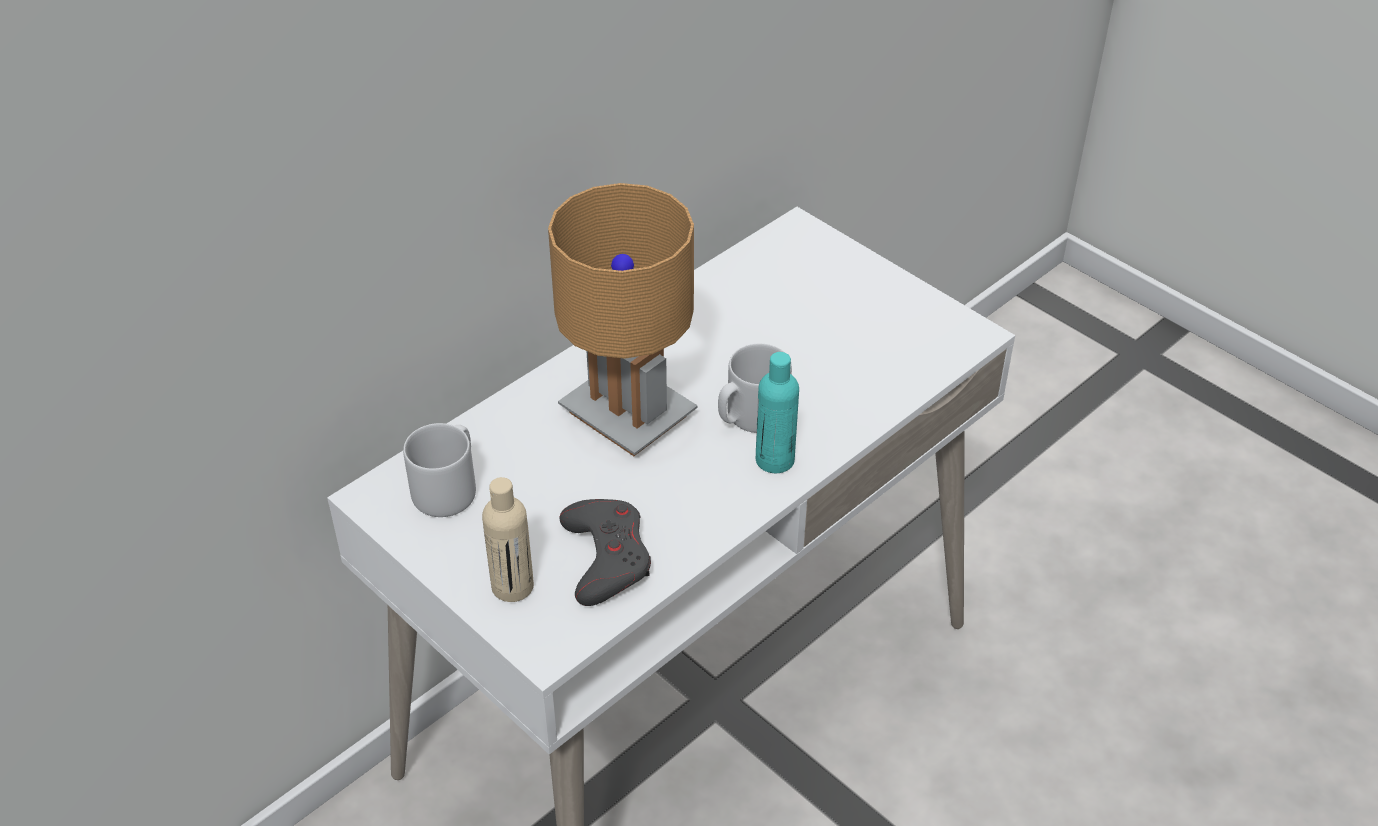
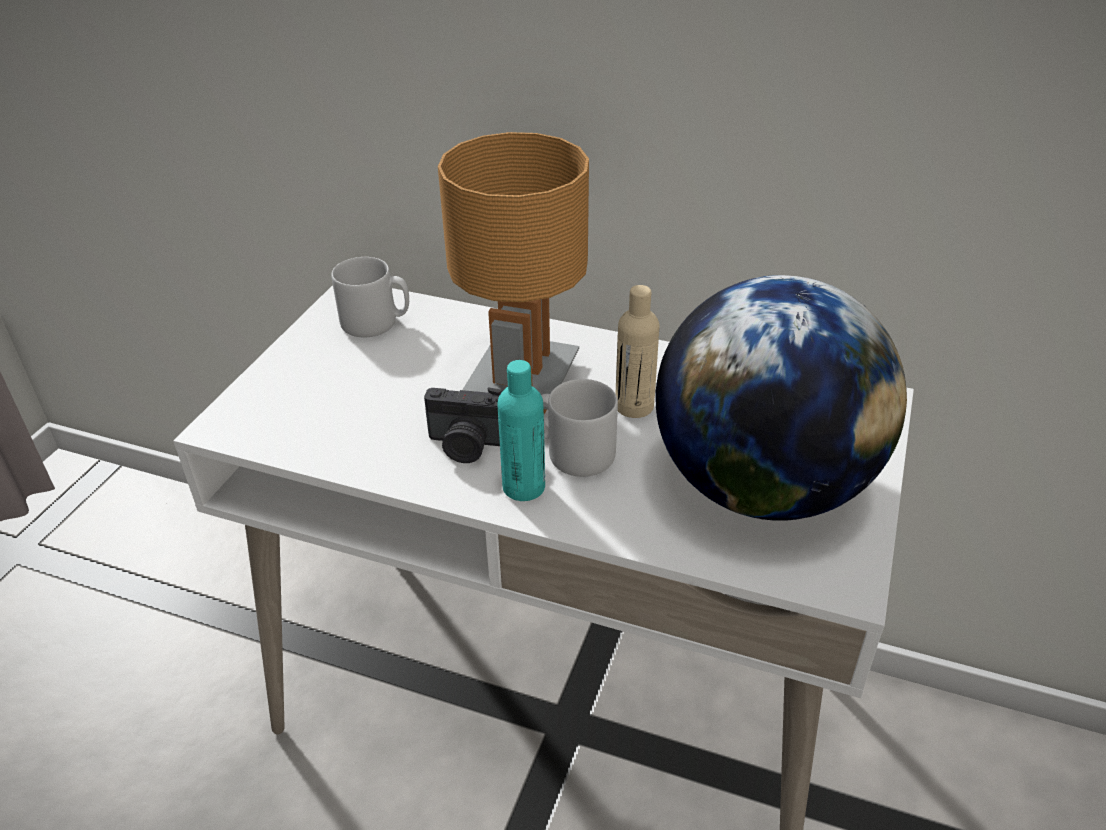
camera: 65 degrees right, 5 degrees down
beige bottle [482,477,534,602] -> beige bottle moved to [616,285,660,418]
grey game controller [560,499,651,606] -> none
none -> camera [424,387,503,463]
none -> globe [656,275,907,521]

